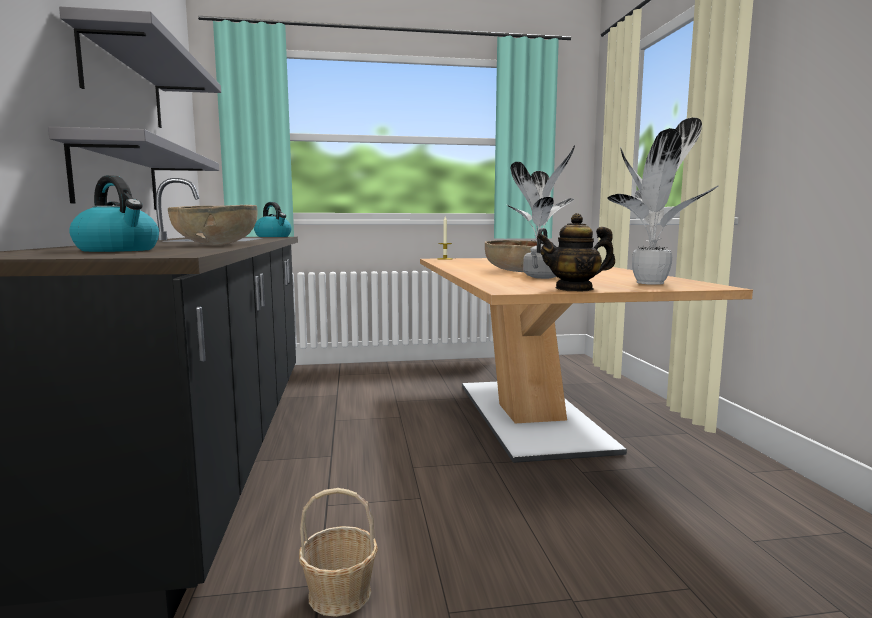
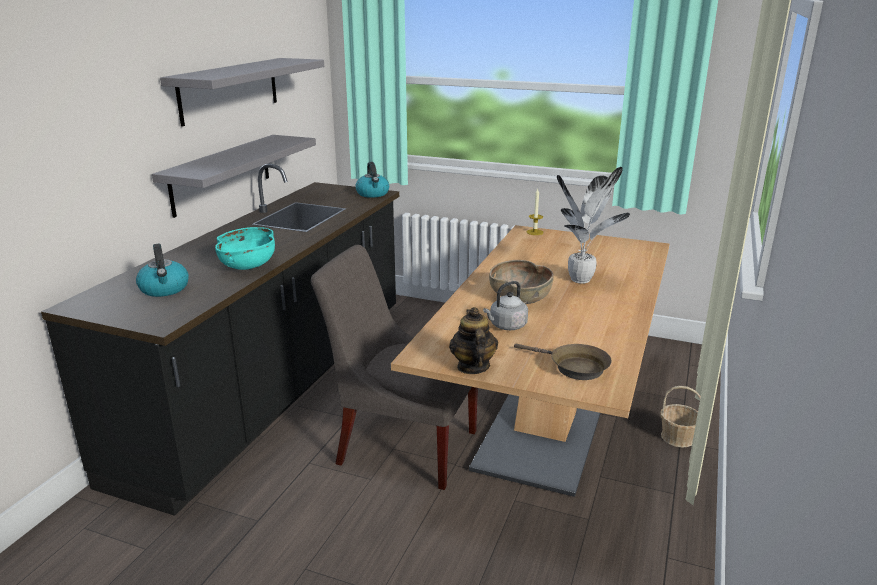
camera: 30 degrees right, 15 degrees up
brown bowl [168,205,257,245] -> turquoise bowl [215,227,275,270]
basket [299,488,378,617] -> basket moved to [660,386,701,447]
teapot [537,213,615,292] -> teapot turned 60 degrees clockwise [449,307,498,374]
potted plant [607,118,719,285] -> brown frying pan [514,344,612,380]
none -> grey chair [311,245,478,490]

